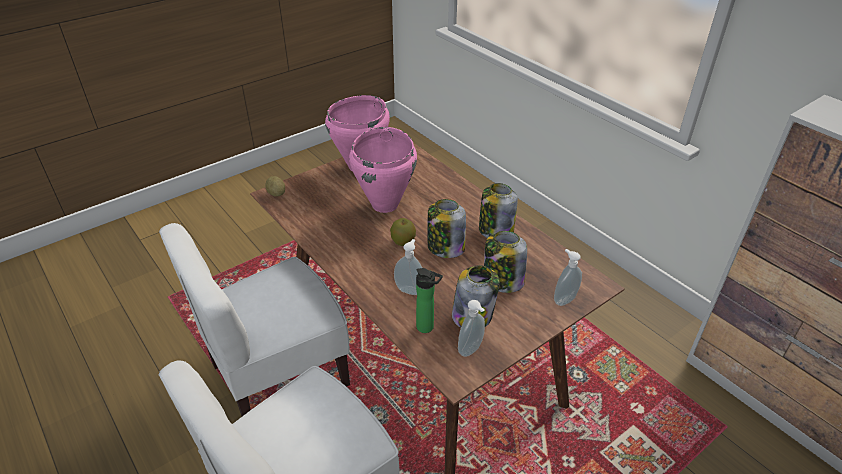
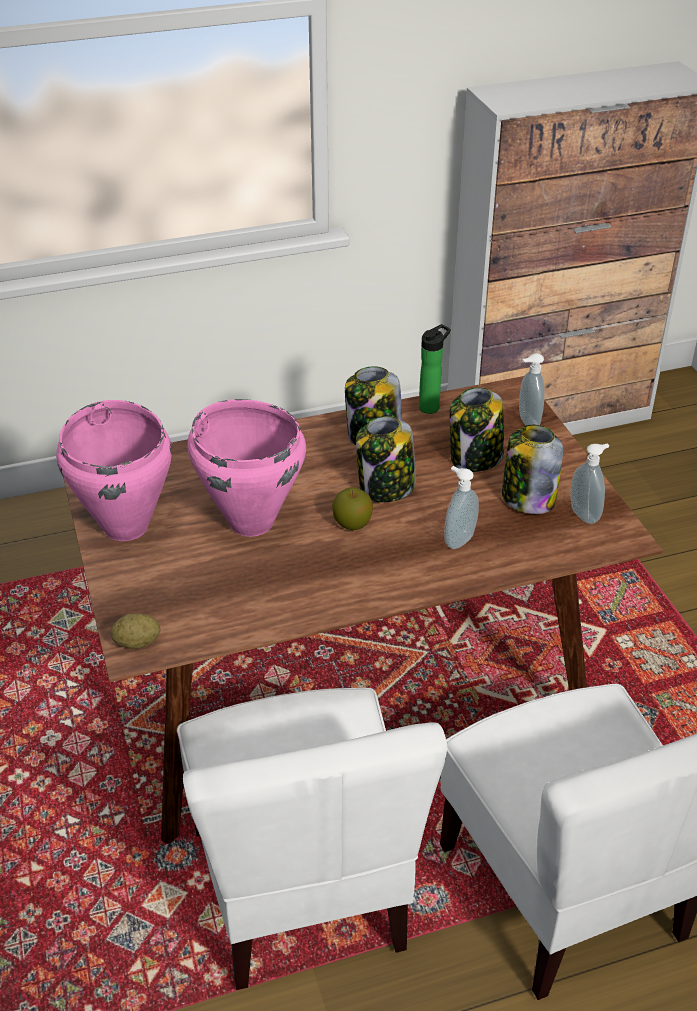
camera: 70 degrees left, 0 degrees up
bottle [416,268,443,333] -> bottle moved to [419,324,451,414]

